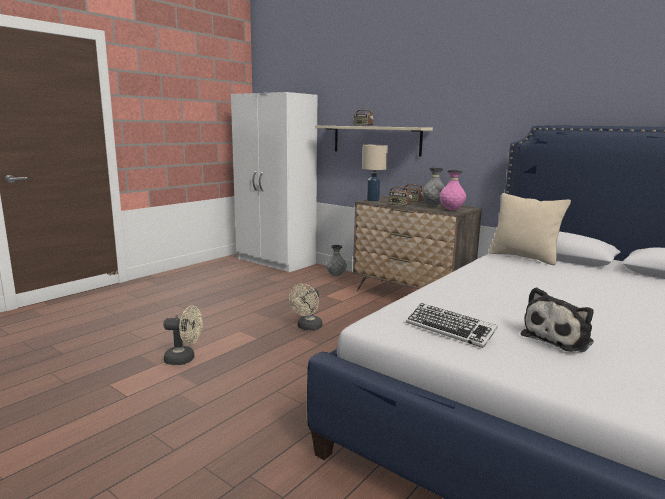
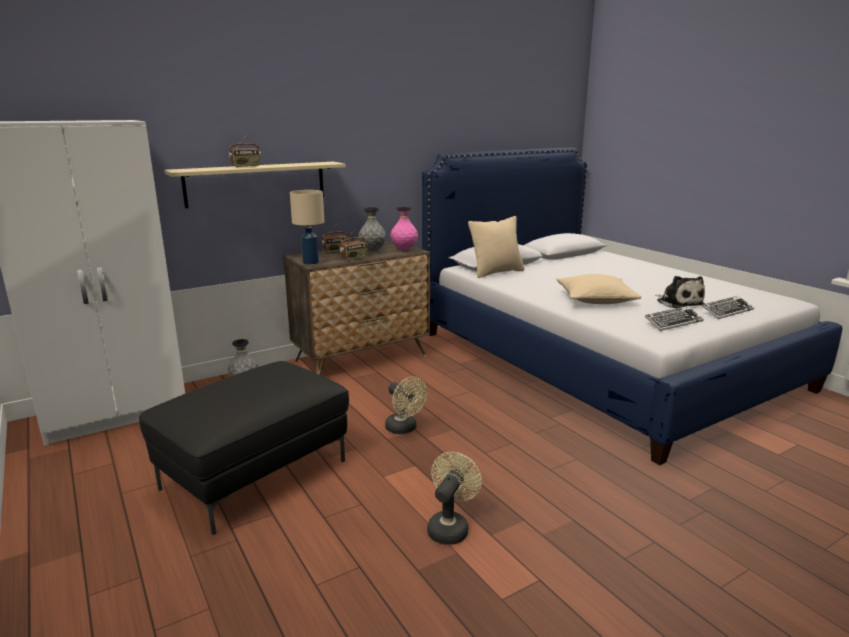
camera: 70 degrees left, 5 degrees up
none -> black ottoman [139,361,349,535]
none -> beige pillow [556,274,641,304]
none -> keyboard [702,296,754,319]

